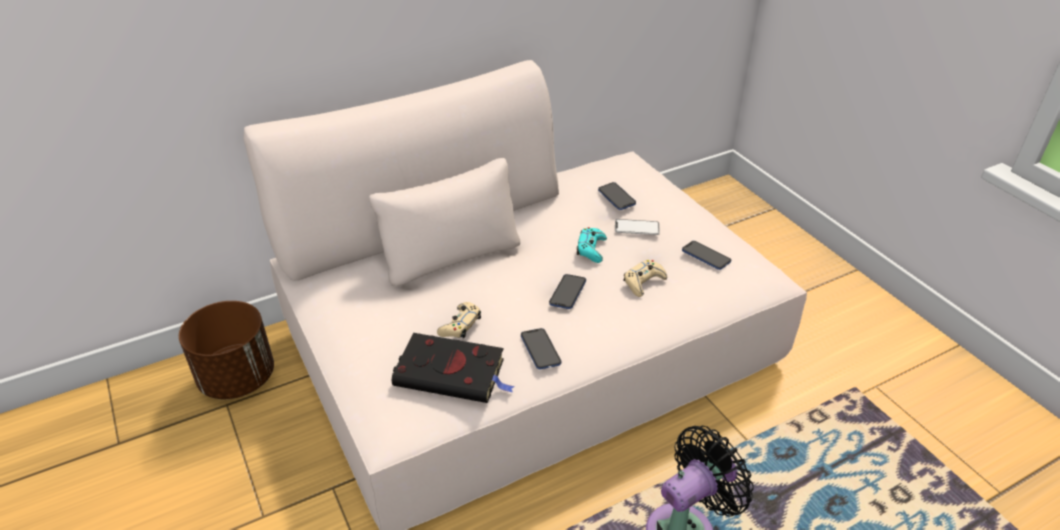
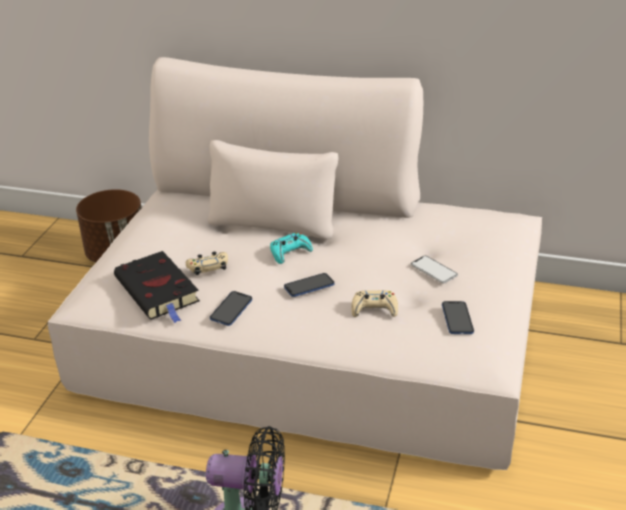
camera: 45 degrees right, 5 degrees down
turquoise game controller [577,227,607,263] -> turquoise game controller moved to [270,233,313,264]
phone [598,182,636,210] -> none

